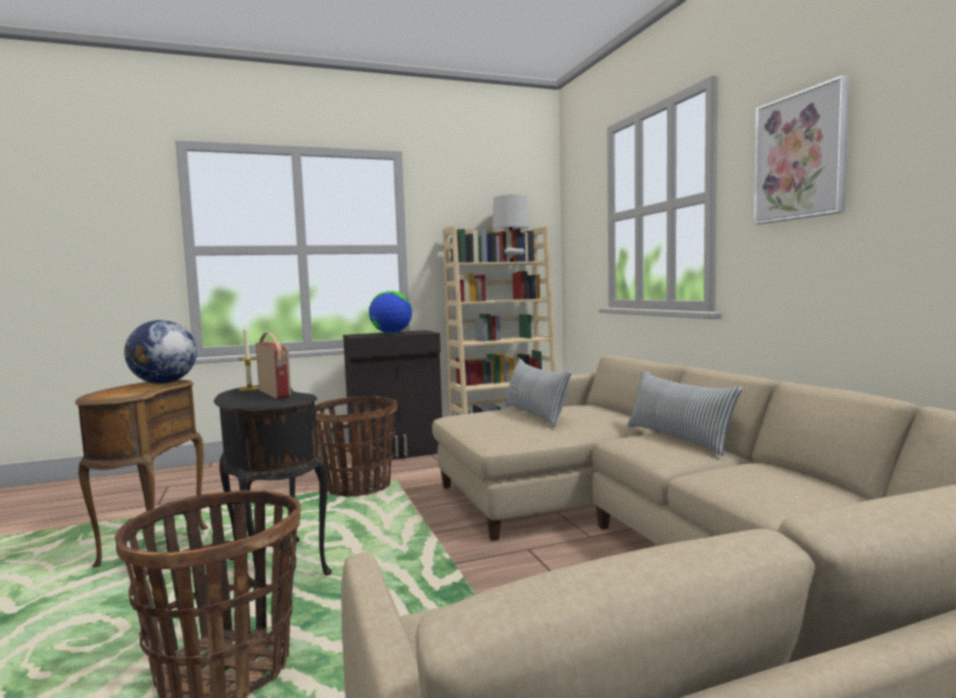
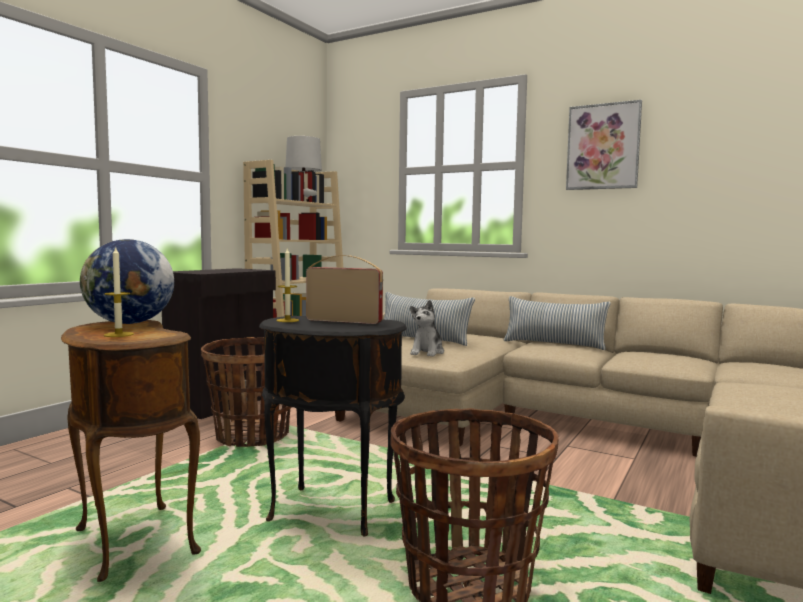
camera: 40 degrees left, 0 degrees up
globe [369,290,412,334] -> none
none -> candle [104,246,134,337]
none -> plush toy [410,300,444,356]

